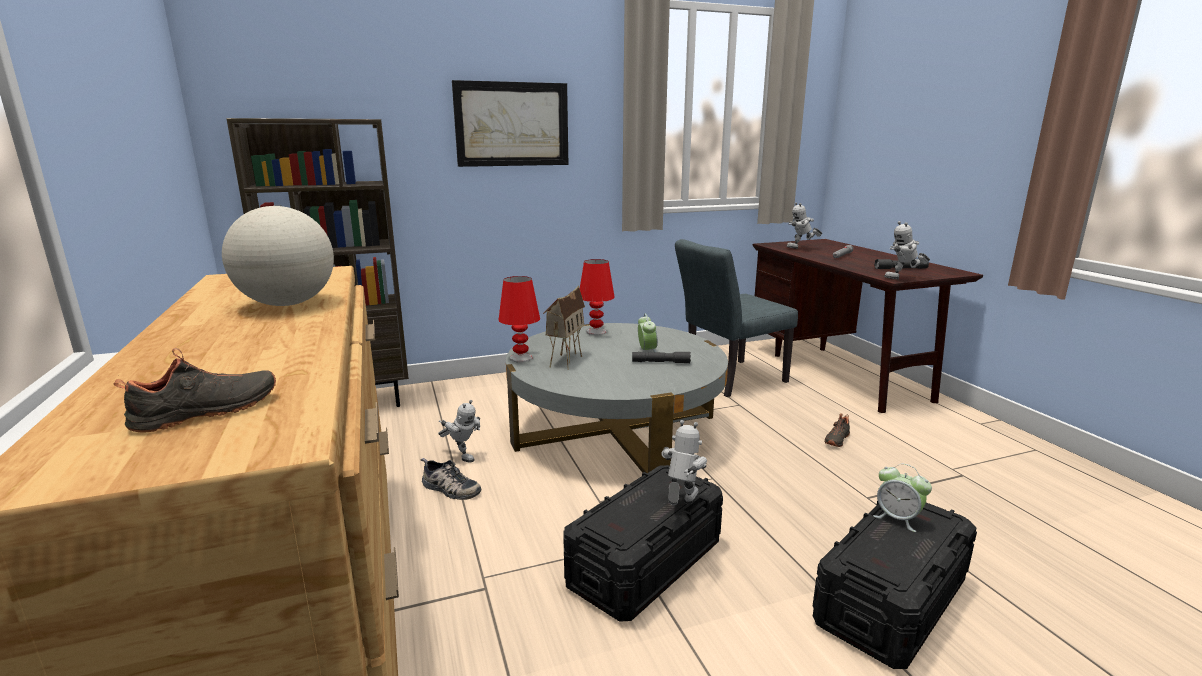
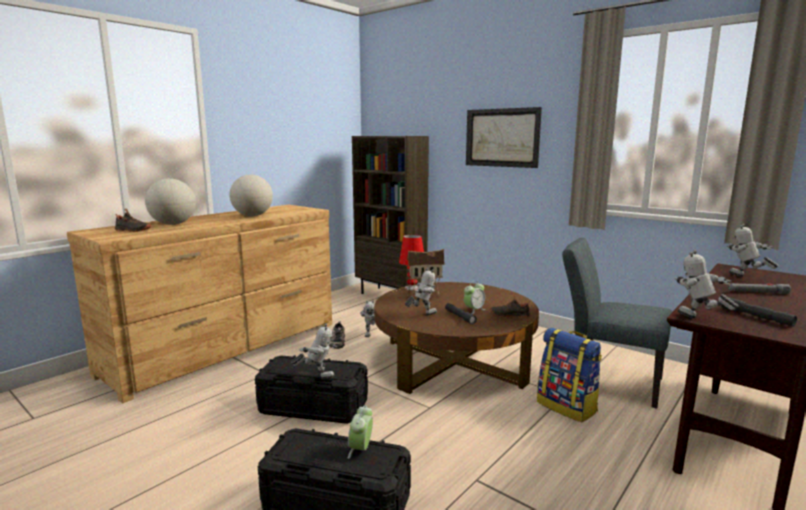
camera: 60 degrees right, 5 degrees down
grey coffee table [506,323,728,473] -> brown coffee table [374,282,539,394]
red table lamp [580,259,615,335] -> none
black shoe [825,413,850,447] -> black shoe moved to [490,298,531,318]
none -> globe [145,179,196,225]
none -> toy robot [405,268,437,315]
none -> backpack [537,328,602,422]

